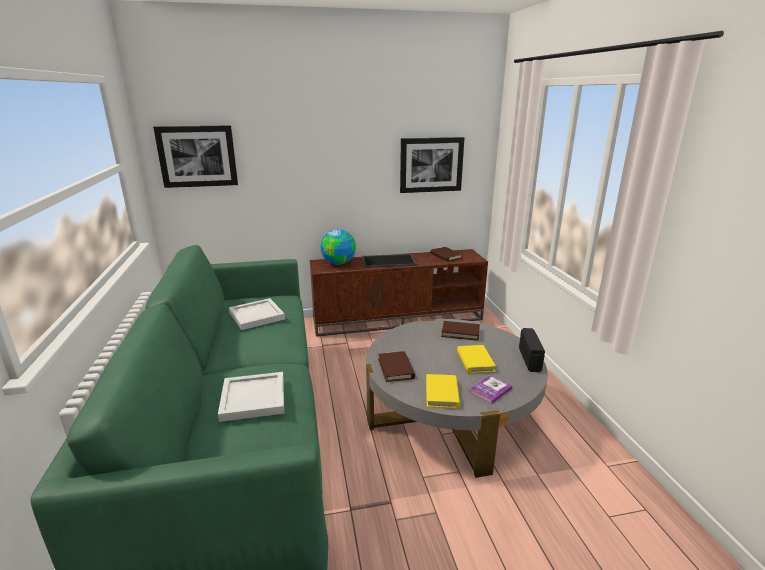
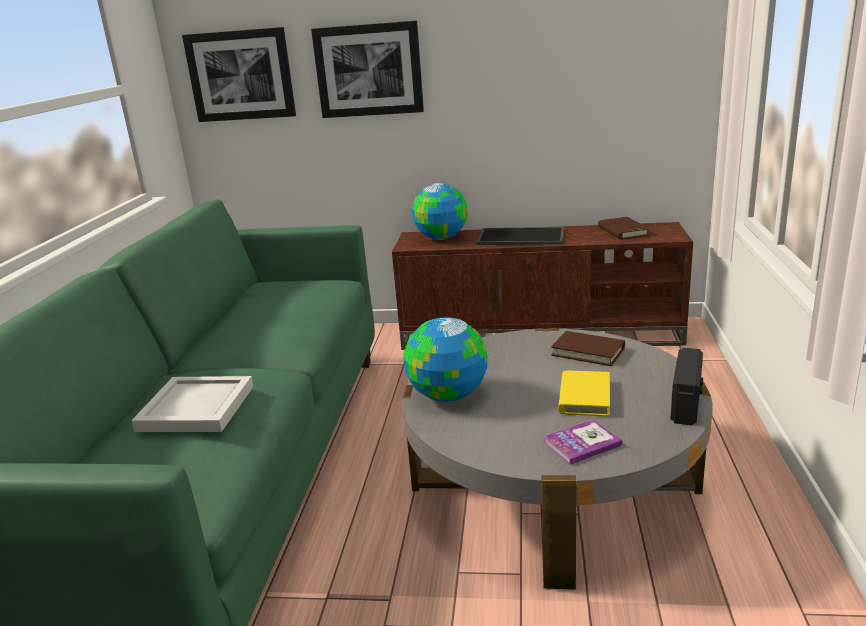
camera: 20 degrees right, 0 degrees up
white tray [229,298,285,330] -> none
brown book [378,351,415,382] -> globe [404,318,488,402]
picture [400,137,464,193] -> picture moved to [311,20,424,118]
yellow book [426,374,460,408] -> none

